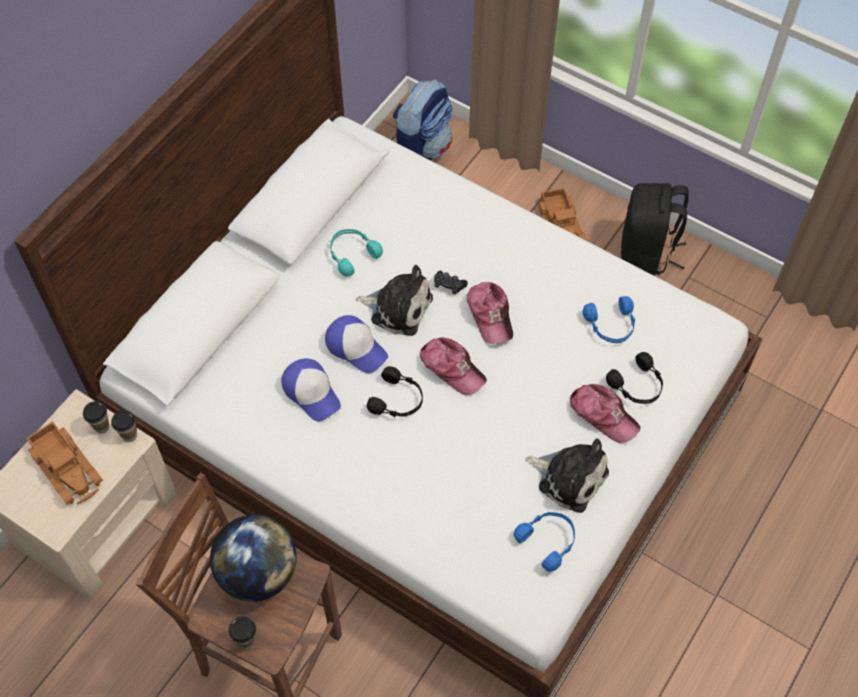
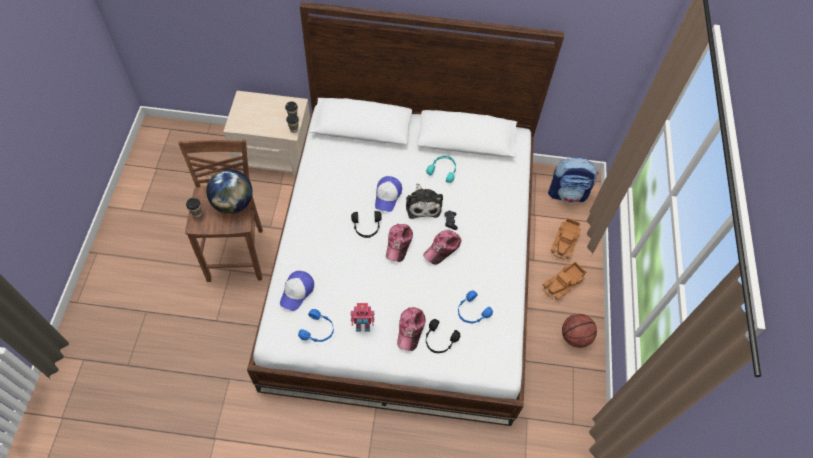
camera: 60 degrees right, 0 degrees up
toy truck [27,421,103,505] -> toy truck moved to [550,218,581,260]
cap [281,358,341,421] -> cap moved to [280,271,314,311]
plush toy [525,438,609,513] -> toy robot [350,303,374,332]
black backpack [621,183,689,275] -> basketball [562,314,597,348]

